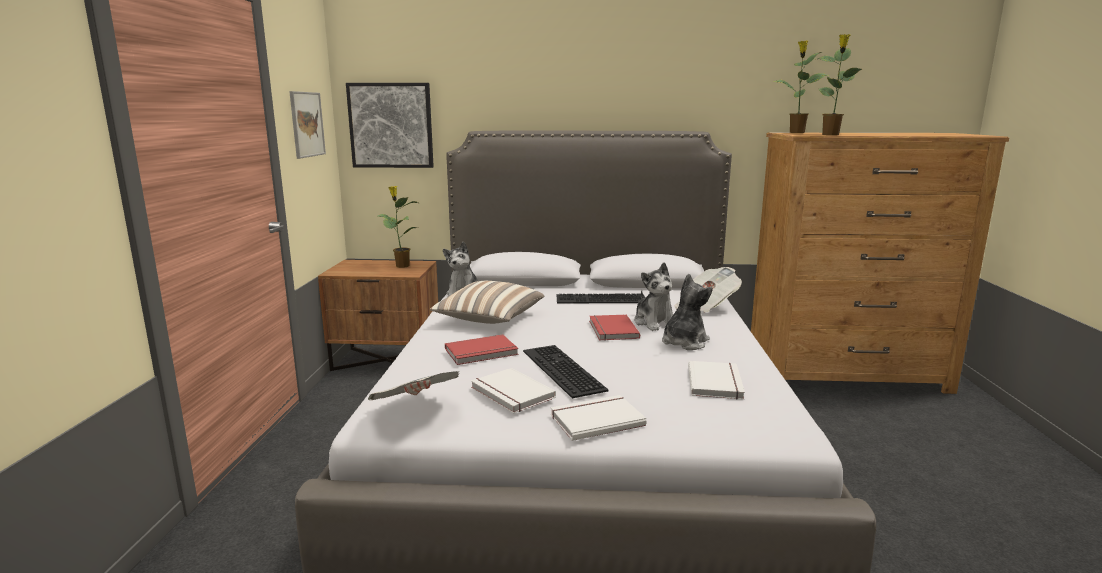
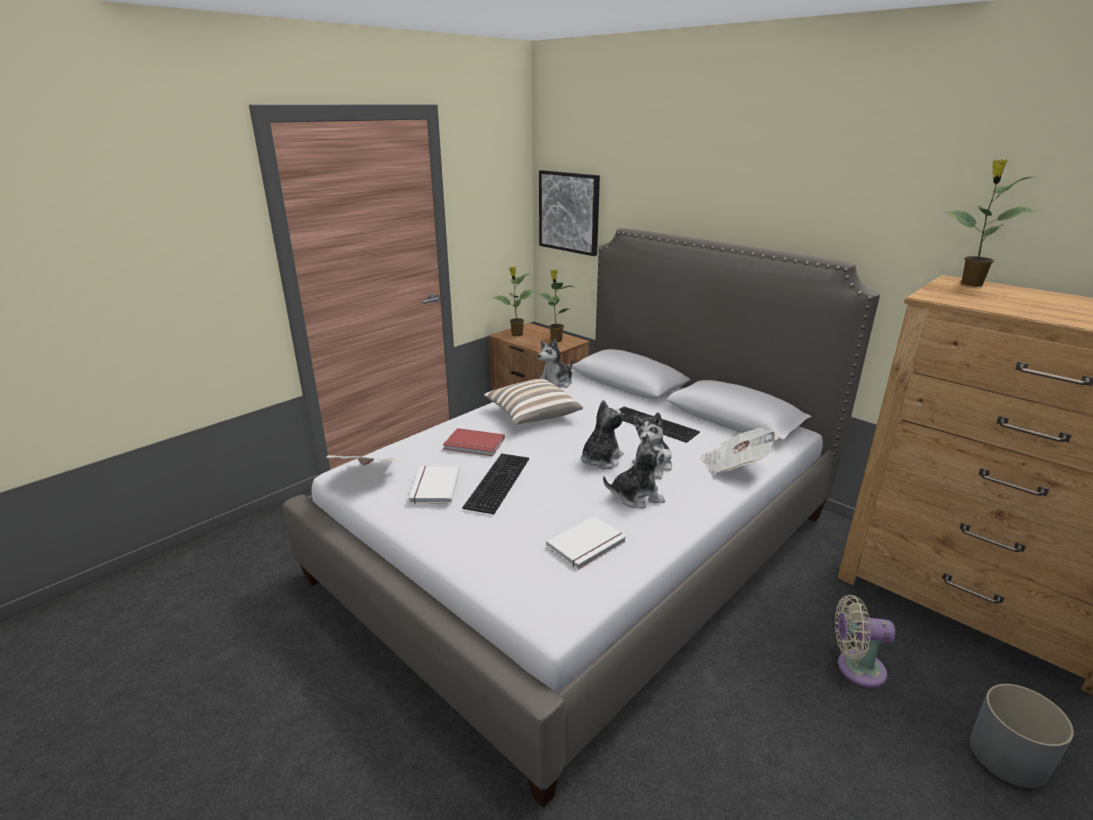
camera: 40 degrees right, 10 degrees up
picture [289,91,326,159] -> none
white book [551,395,647,441] -> none
red book [589,315,640,341] -> plush toy [581,400,625,469]
potted plant [815,34,862,135] -> potted plant moved to [494,266,536,336]
none -> beige fan [835,595,896,688]
none -> grey planter [970,684,1074,788]

